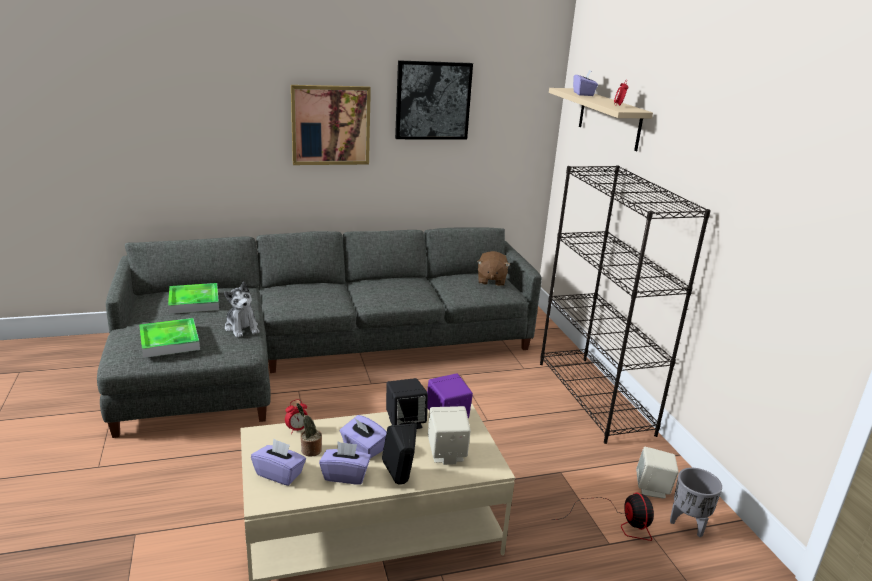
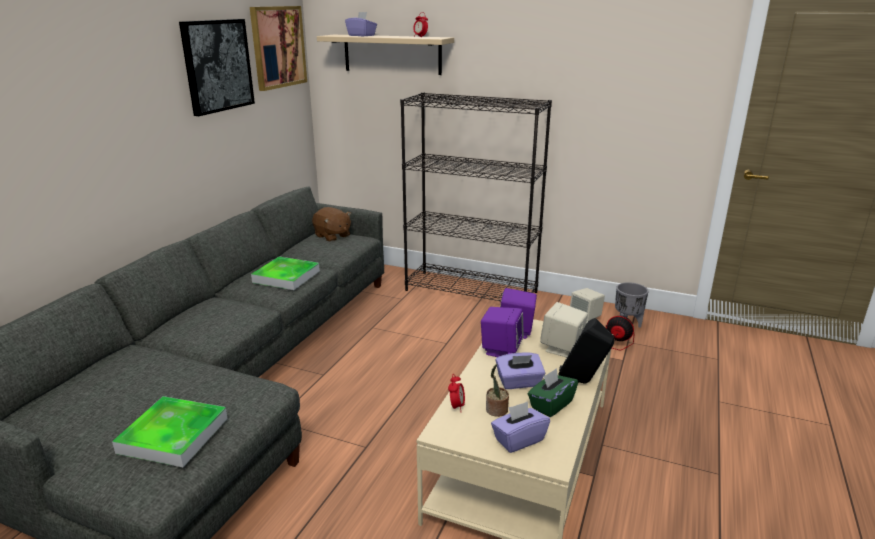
camera: 50 degrees left, 0 degrees up
tray [168,283,219,314] -> tray moved to [251,257,320,290]
plush toy [224,282,259,338] -> none
picture [291,85,371,165] -> picture moved to [250,6,307,91]
purple tissue box [319,441,371,485] -> green tissue box [528,368,578,417]
black speaker [386,378,428,429] -> purple speaker [481,307,524,357]

